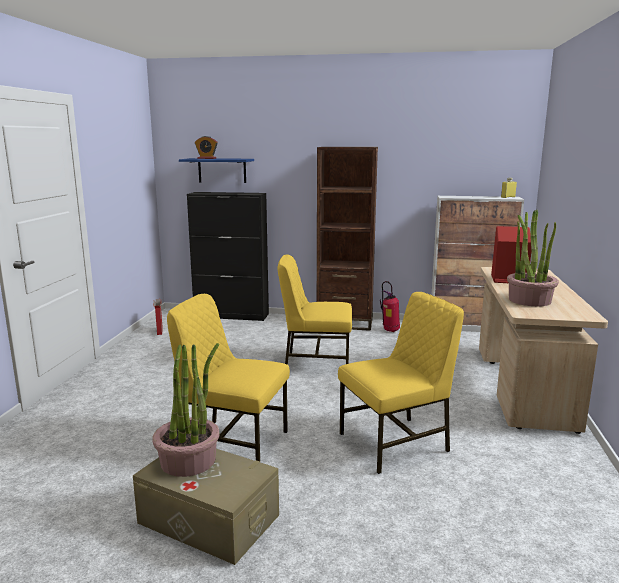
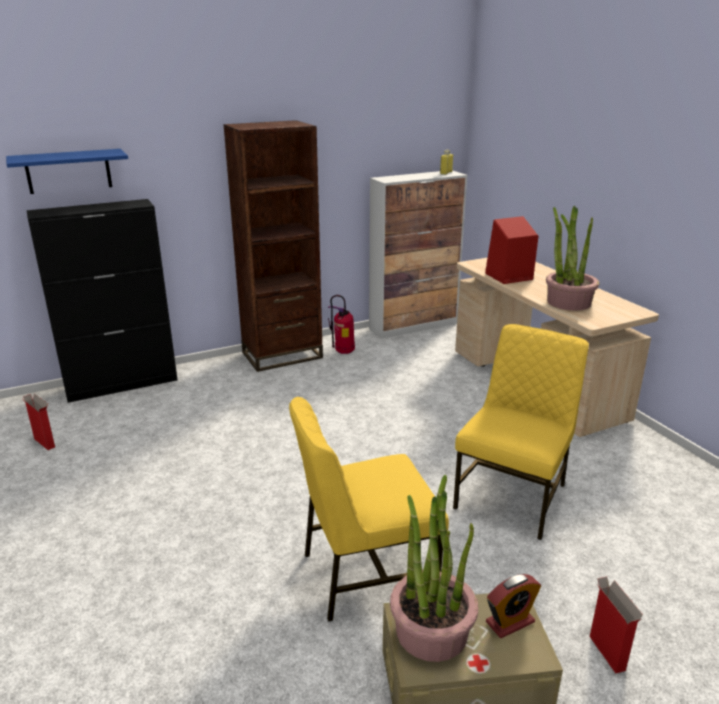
camera: 35 degrees left, 10 degrees up
alarm clock [195,136,218,159] -> alarm clock moved to [486,574,541,638]
yellow chair [277,255,352,365] -> none
none -> cardboard box [590,577,643,673]

